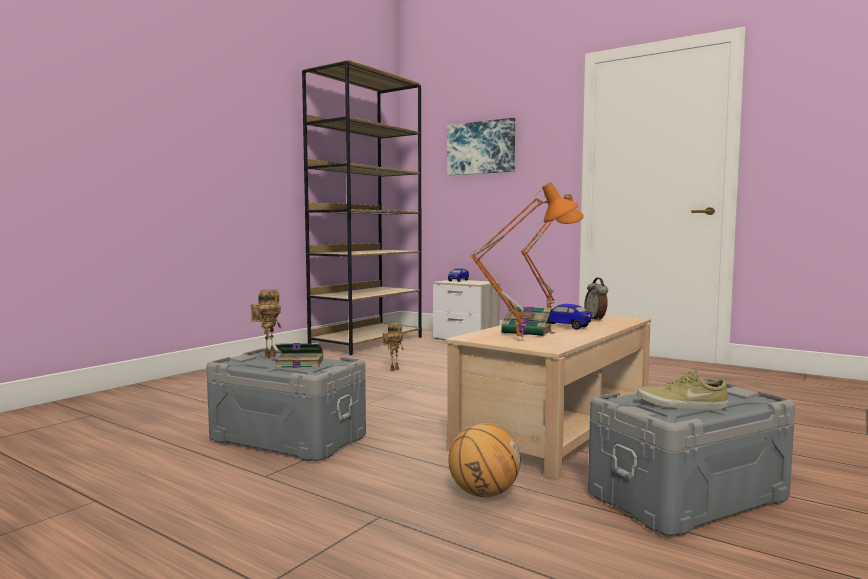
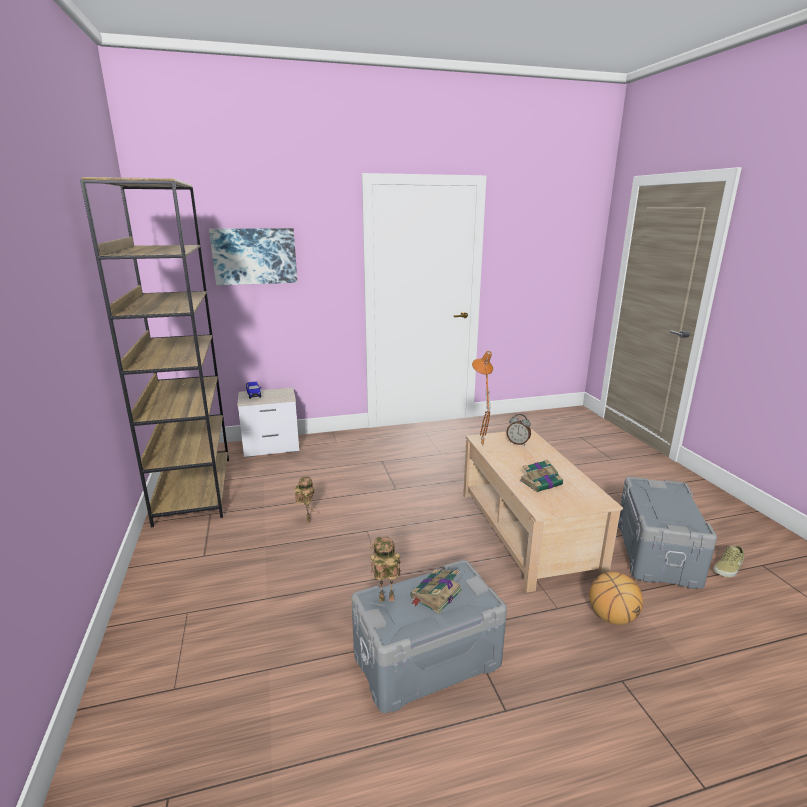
camera: 50 degrees left, 15 degrees up
toy robot [251,289,281,359] -> toy robot turned 60 degrees counterclockwise [369,537,400,602]
orange table lamp [470,182,579,341] -> none
toy car [546,304,592,330] -> none
beige shoe [637,368,728,409] -> beige shoe moved to [713,545,744,577]

